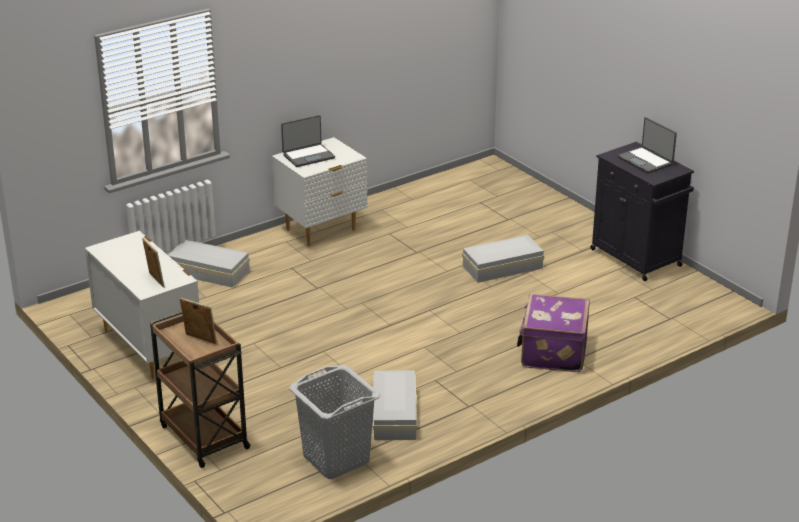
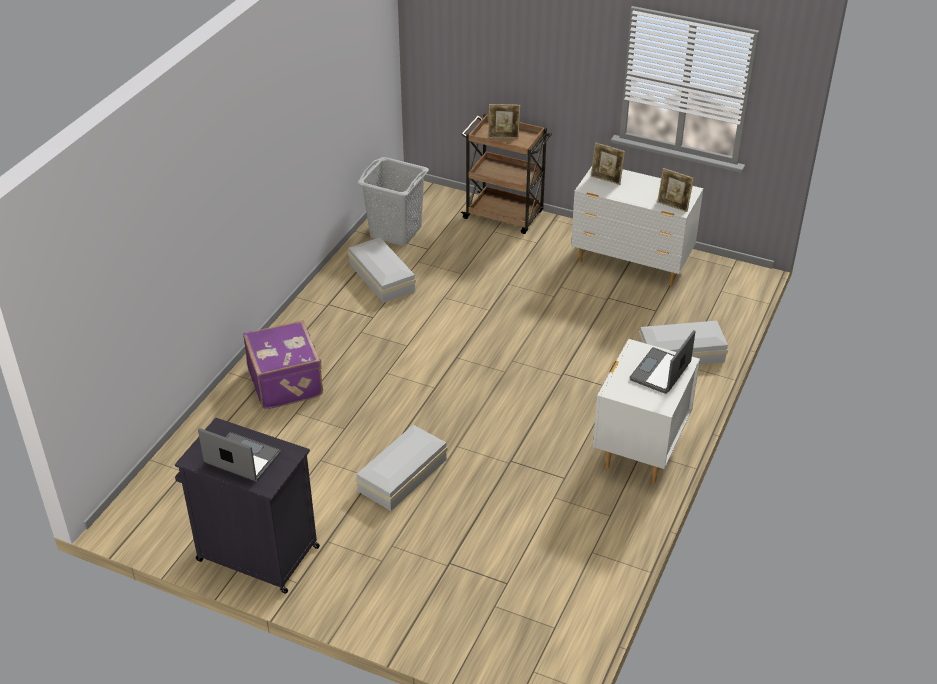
camera: 150 degrees right, 10 degrees up
none -> picture frame [657,168,694,212]

